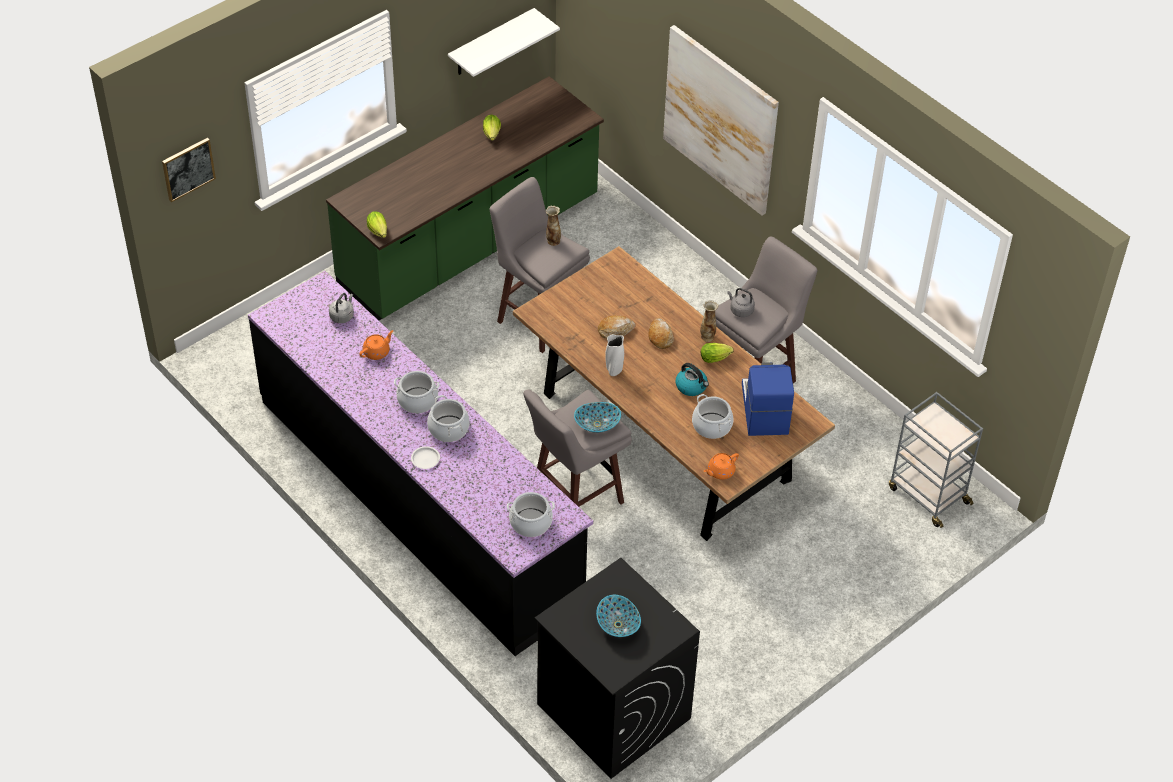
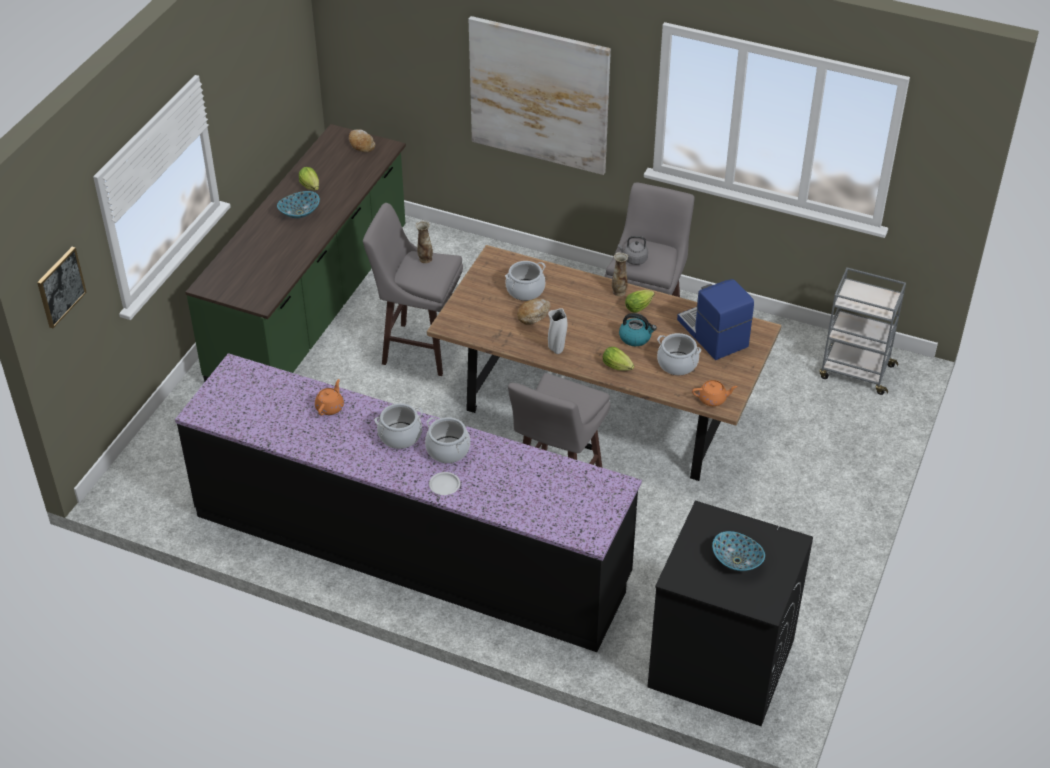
camera: 25 degrees left, 5 degrees down
grey kettle [329,293,354,323] -> none
lettuce [367,211,387,238] -> lettuce moved to [603,347,634,371]
white shelf [448,8,560,77] -> none
cooking pot [507,492,555,537] -> cooking pot moved to [505,261,546,301]
bowl [574,402,621,433] -> bowl moved to [277,191,320,218]
bread [648,318,674,349] -> bread moved to [349,129,376,152]
orange teapot [704,453,739,479] -> orange teapot turned 120 degrees counterclockwise [692,380,738,406]

